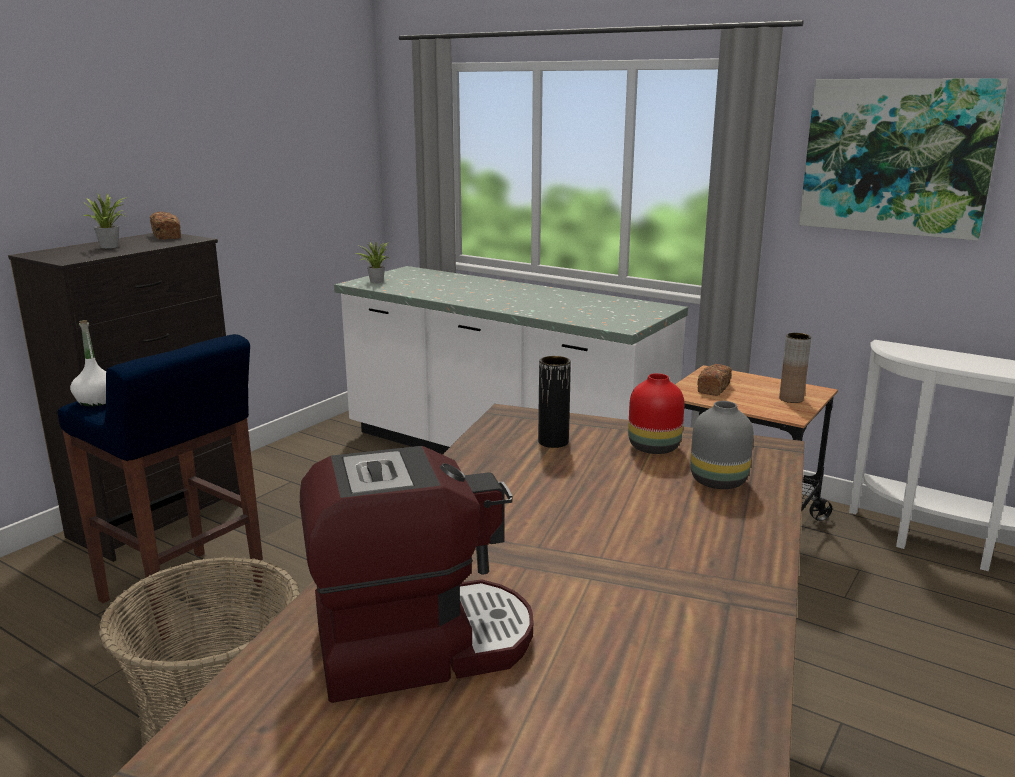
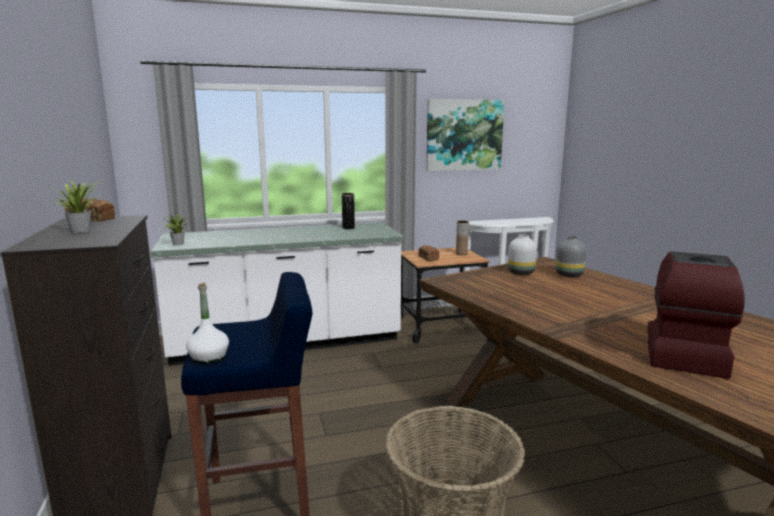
camera: 50 degrees left, 5 degrees down
black vase [538,356,571,448] -> black vase moved to [342,193,355,229]
red vase [628,373,684,454] -> white vase [508,234,537,275]

